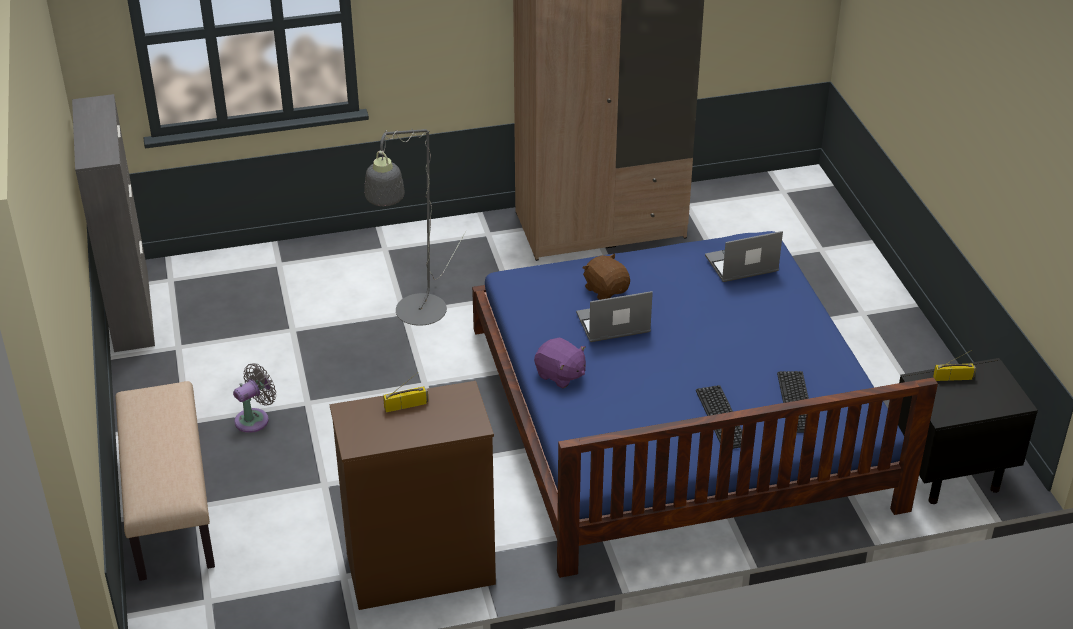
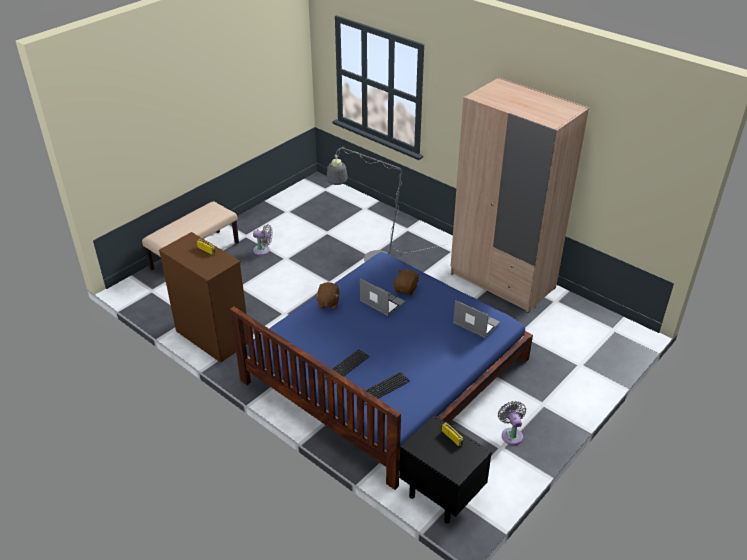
camera: 55 degrees right, 0 degrees up
grey cabinet [72,94,155,352] -> none
purple plush toy [534,337,586,388] -> brown plush toy [315,282,339,309]
none -> grey fan [498,401,526,445]

